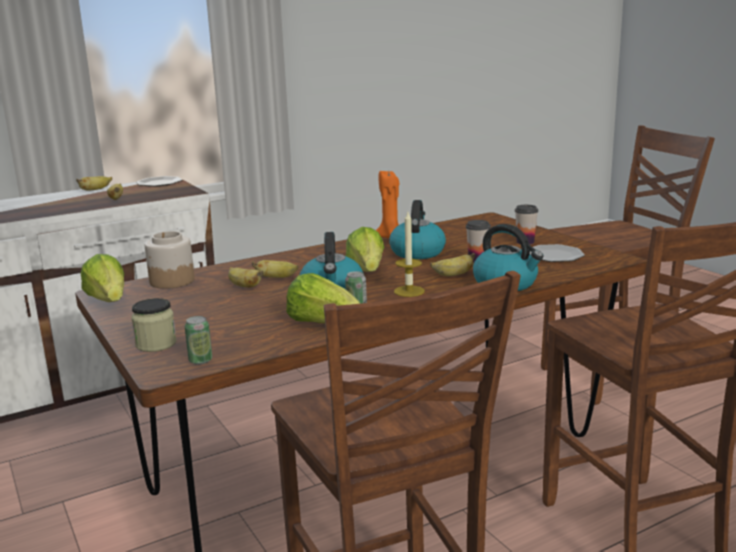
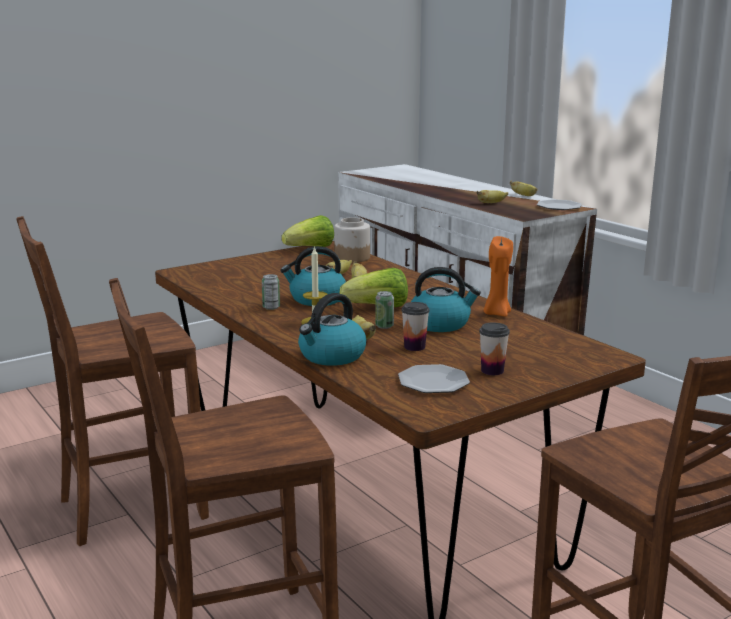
camera: 85 degrees right, 0 degrees up
jar [131,298,177,352] -> none
can [185,316,212,365] -> can moved to [375,291,394,329]
lettuce [287,273,360,323] -> none

